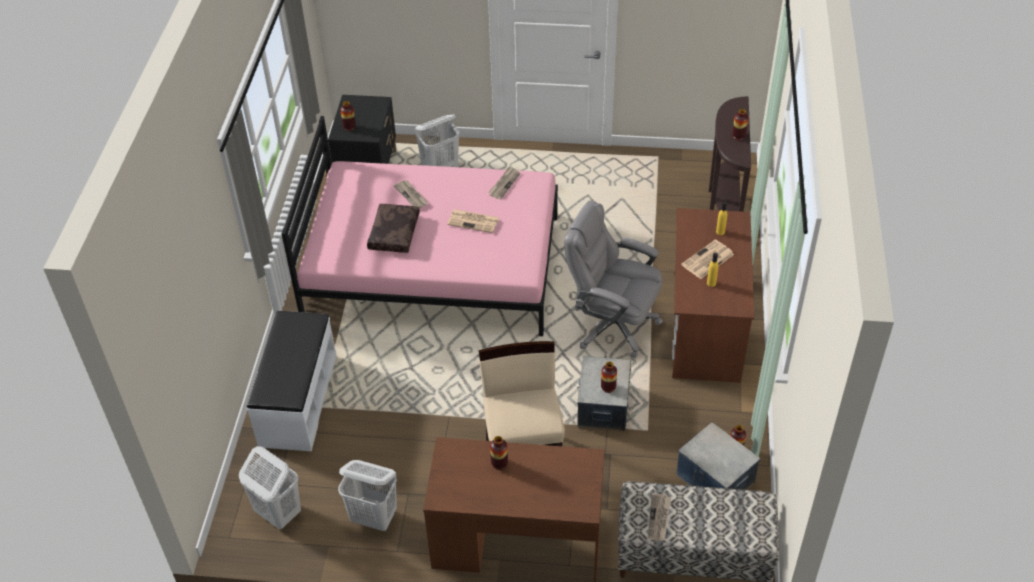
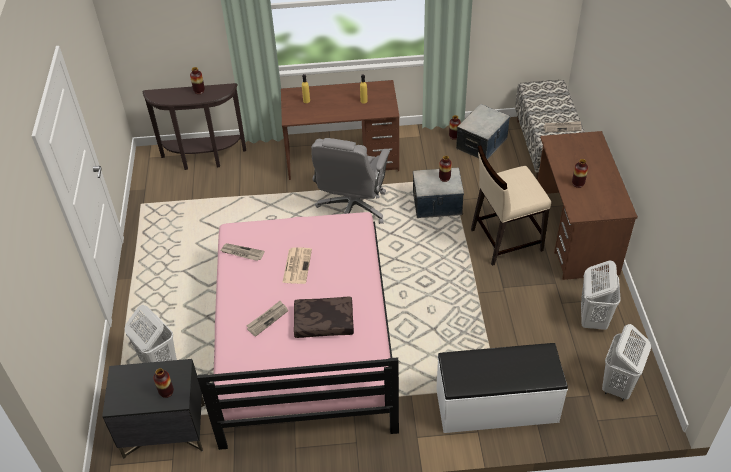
camera: 100 degrees left, 0 degrees up
newspaper [681,240,734,279] -> none

